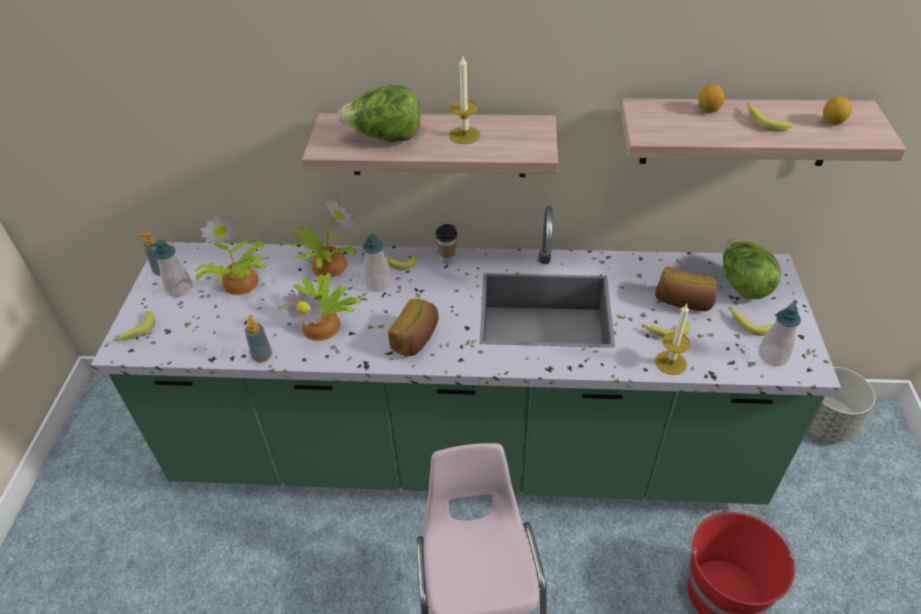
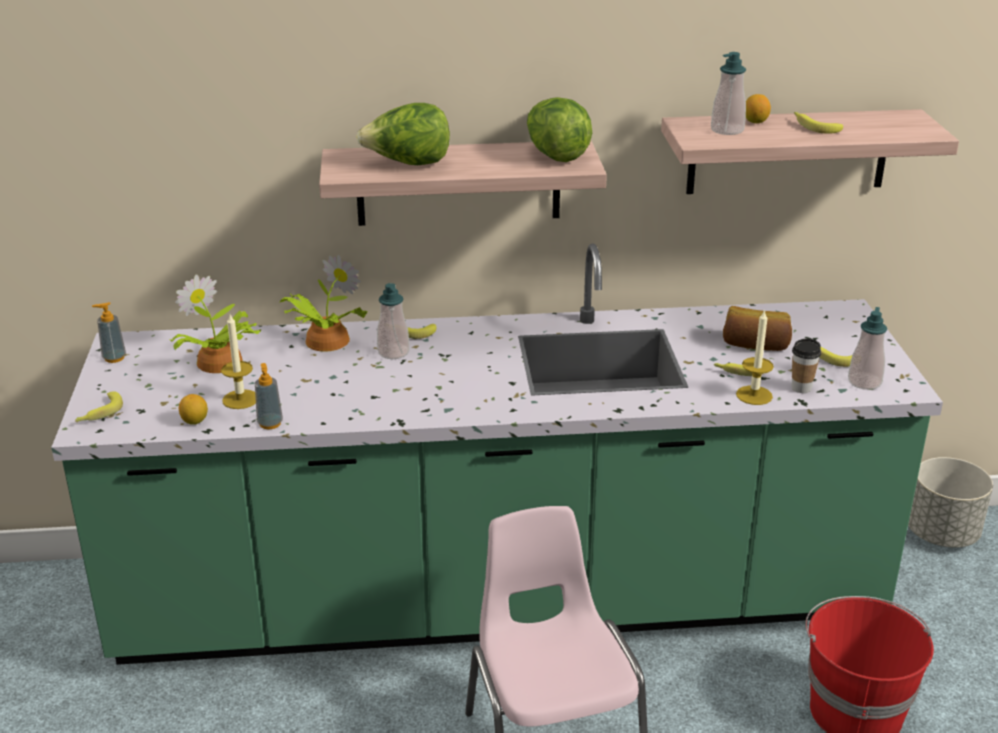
camera: 10 degrees left, 15 degrees down
soap dispenser [149,240,192,297] -> soap dispenser moved to [711,52,746,135]
potted plant [278,273,361,341] -> none
bread [388,299,439,356] -> none
cup [435,224,457,264] -> cup moved to [792,338,821,393]
candle [449,56,481,144] -> candle moved to [221,315,256,409]
lettuce [723,239,781,299] -> lettuce moved to [527,97,592,162]
lemon [823,96,852,125] -> lemon moved to [179,394,208,425]

